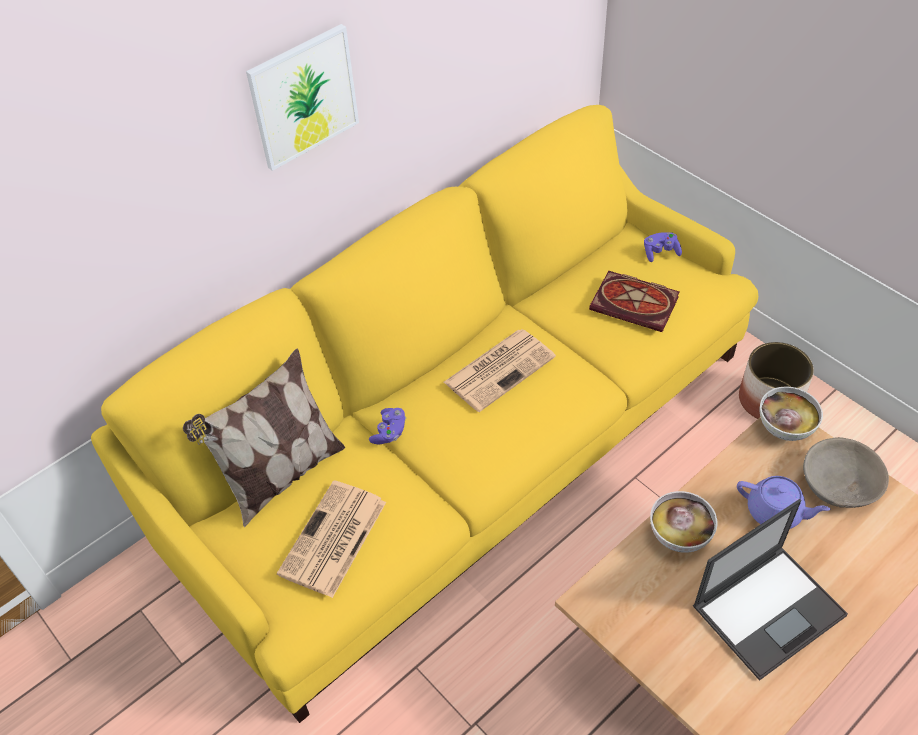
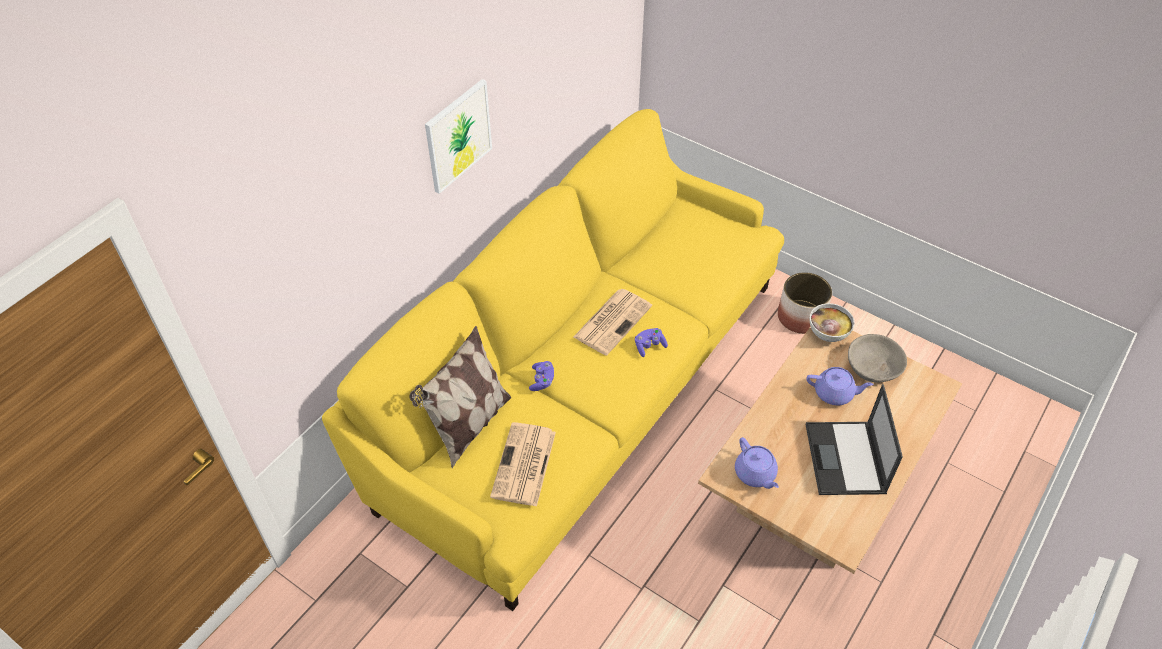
camera: 15 degrees left, 0 degrees up
book [589,271,679,332] -> none
purple game controller [644,232,682,262] -> purple game controller moved to [635,328,668,357]
bowl [650,491,717,553] -> none
laptop [693,499,848,681] -> laptop turned 135 degrees clockwise [806,384,903,495]
none -> purple teapot [735,437,779,489]

